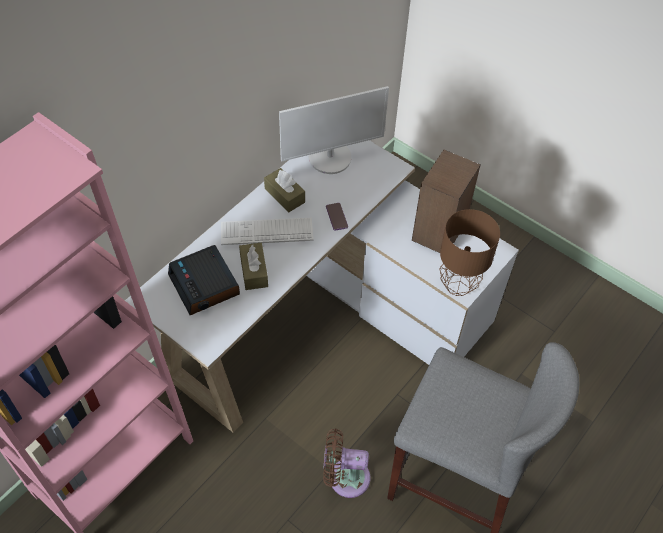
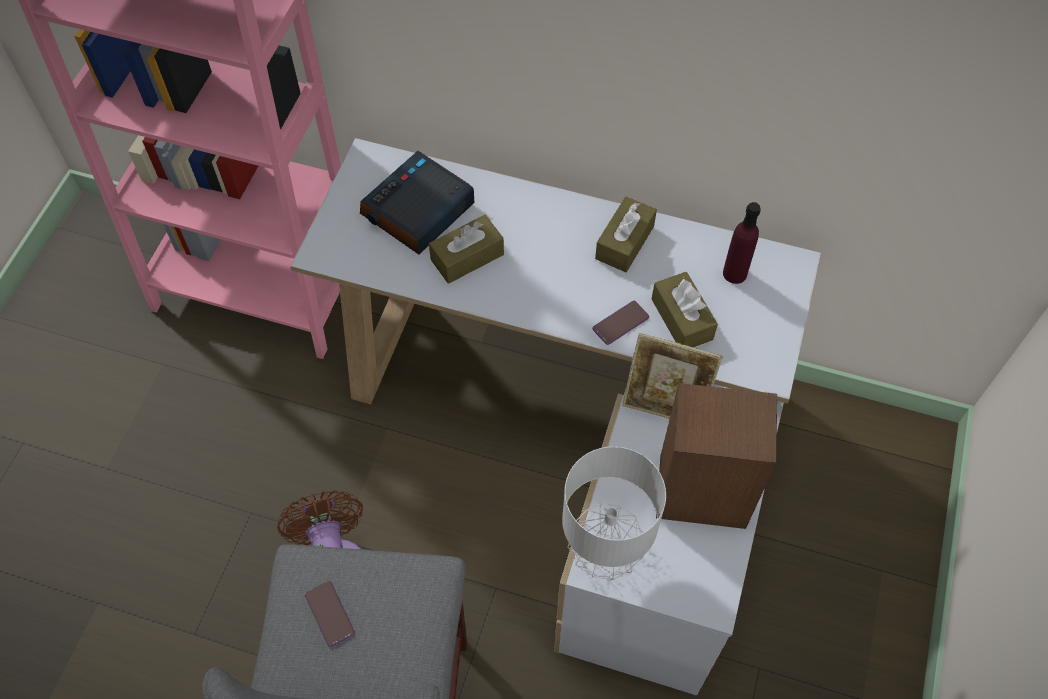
camera: 70 degrees right, 5 degrees up
keyboard [221,218,314,245] -> none
monitor [279,86,389,174] -> purple bottle [723,202,761,284]
brown table lamp [439,209,500,296] -> grey table lamp [562,446,666,580]
none -> phone [305,581,355,647]
none -> picture frame [622,333,723,419]
none -> brown tissue box [652,272,718,347]

